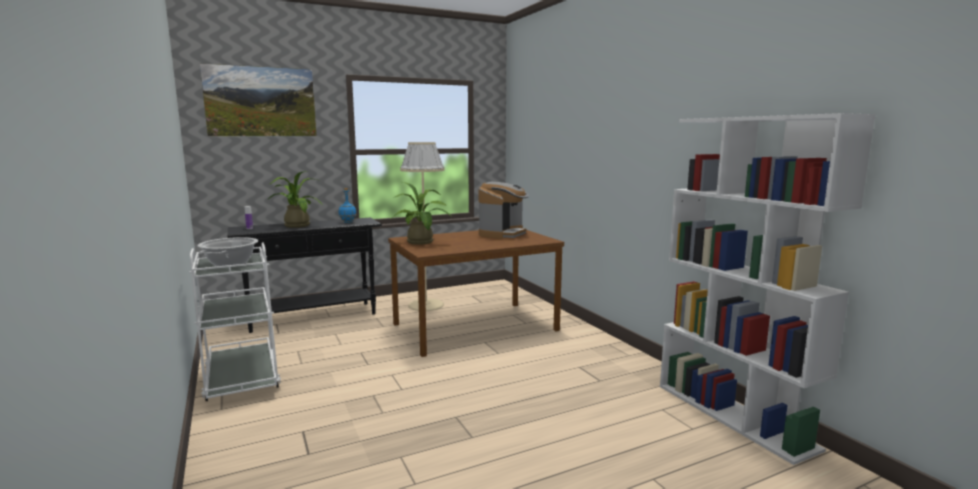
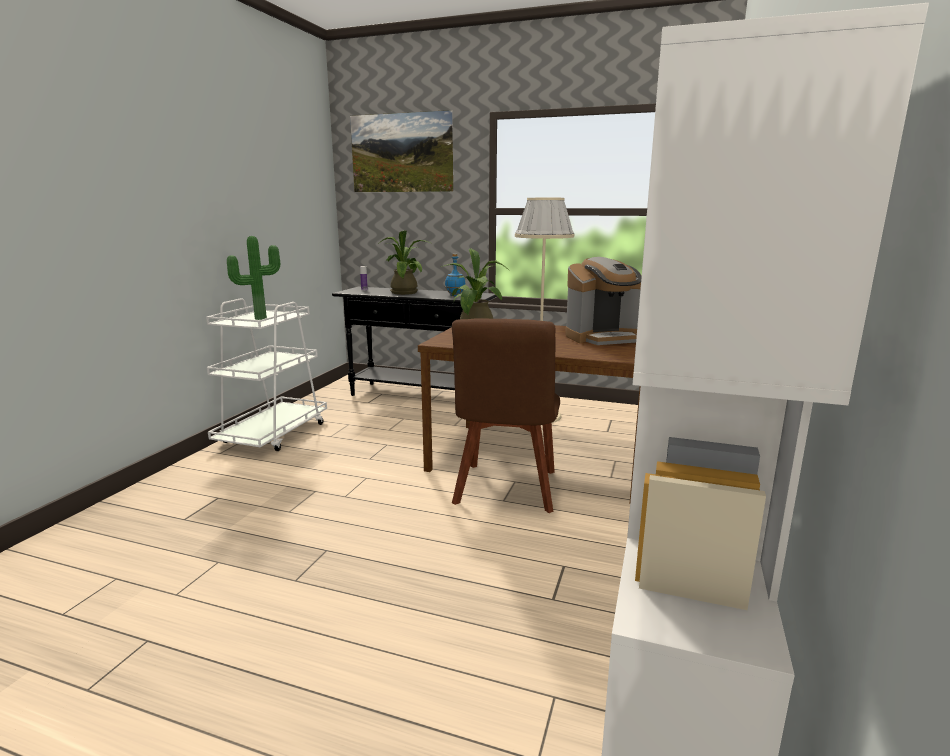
camera: 45 degrees right, 5 degrees up
cooking pot [197,237,258,266] -> potted plant [227,236,280,320]
none -> brown chair [452,318,560,513]

